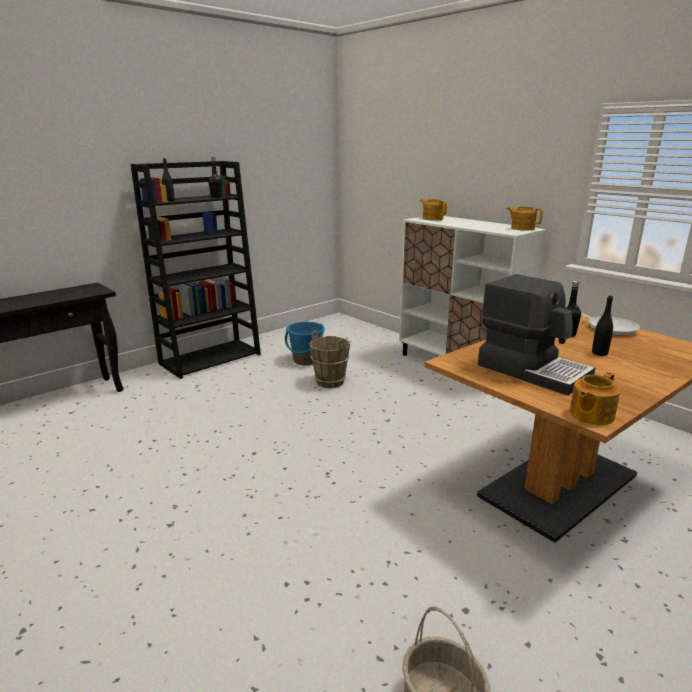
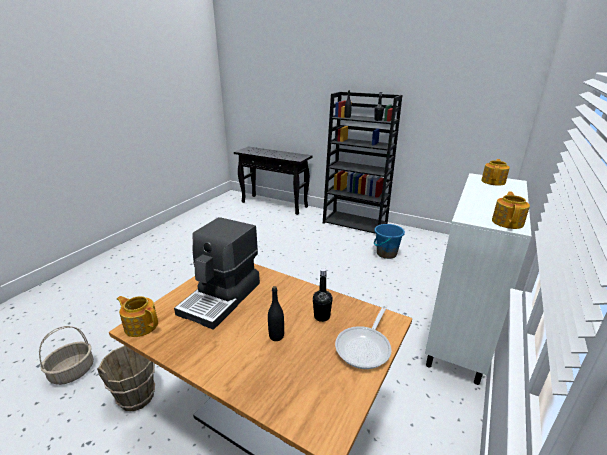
camera: 70 degrees right, 5 degrees up
brown bucket [309,330,350,388] -> brown bucket moved to [97,345,155,411]

